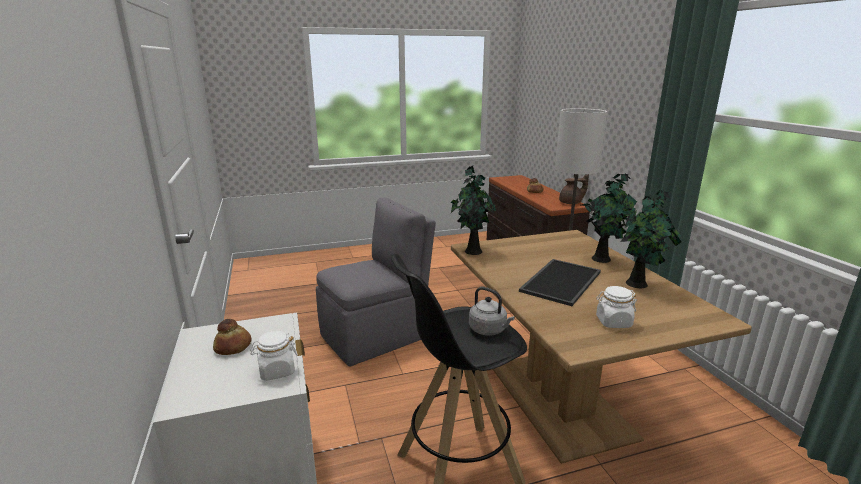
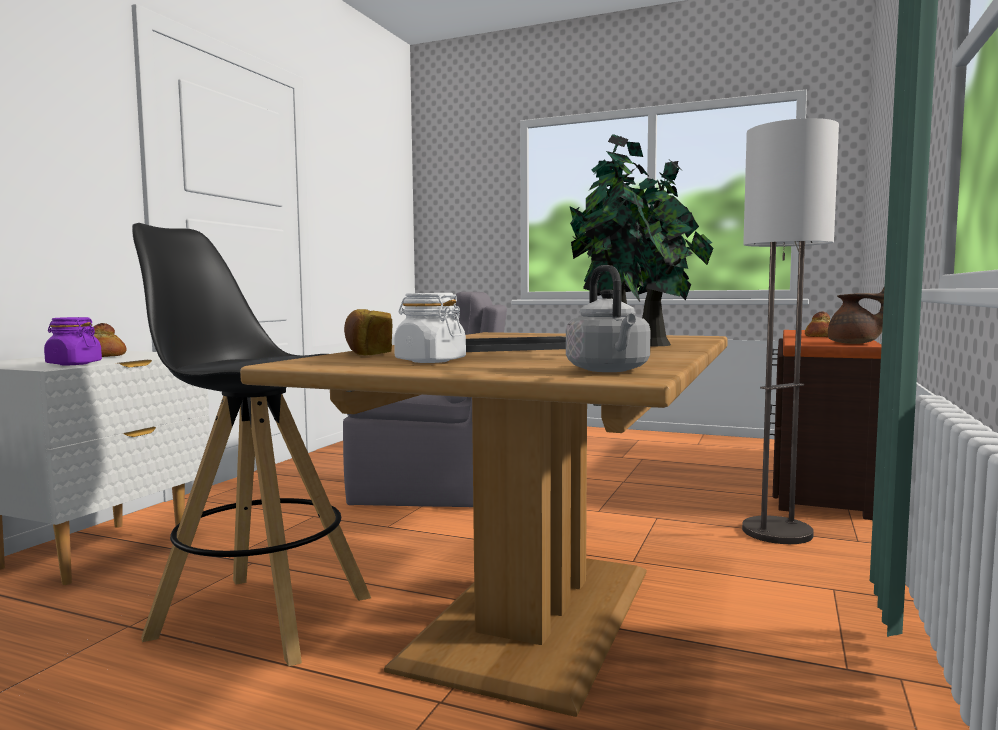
camera: 40 degrees right, 15 degrees down
white jar [250,331,298,381] -> purple jar [44,317,102,365]
potted plant [450,166,496,255] -> none
grey kettle [469,287,515,336] -> grey kettle moved to [566,265,651,372]
none -> bread [344,309,392,355]

